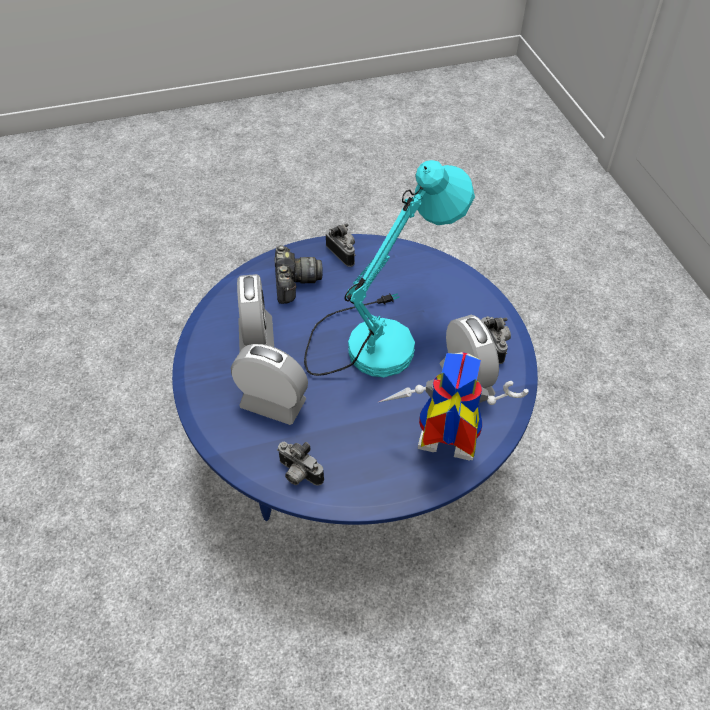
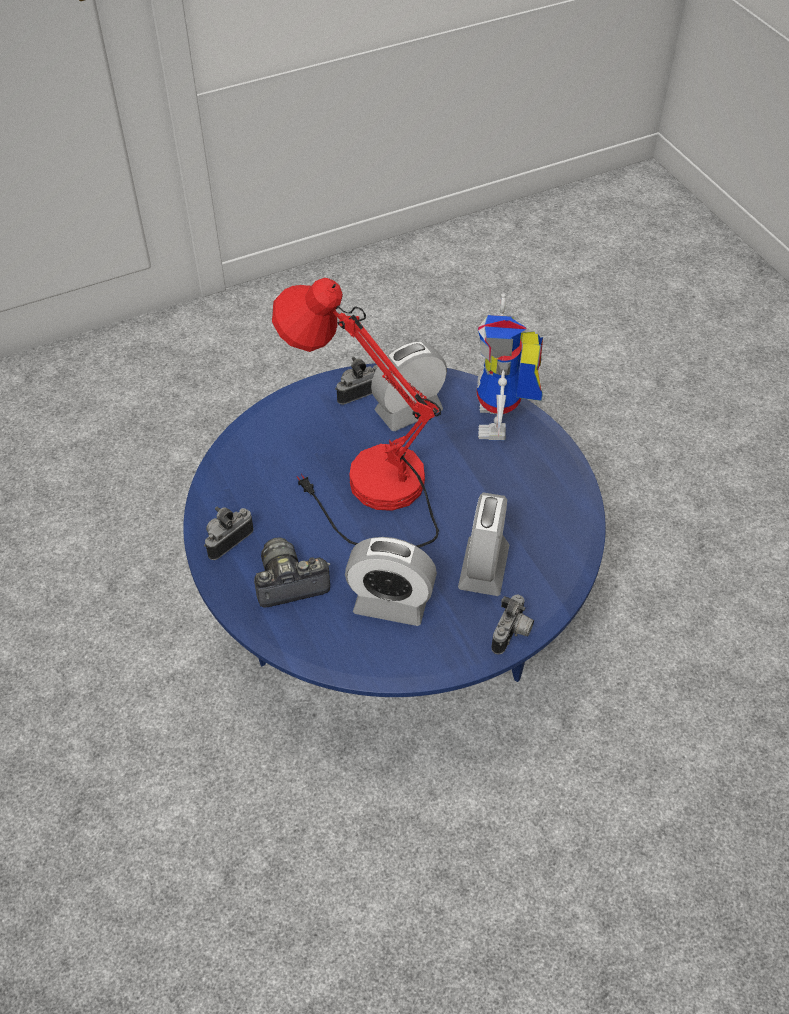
camera: 100 degrees left, 0 degrees up
alarm clock [237,274,274,351] -> alarm clock turned 150 degrees counterclockwise [345,537,437,626]
camera [277,442,324,486] -> camera moved to [491,595,534,654]
turquoise table lamp [304,160,475,377] -> red table lamp [272,278,441,548]

